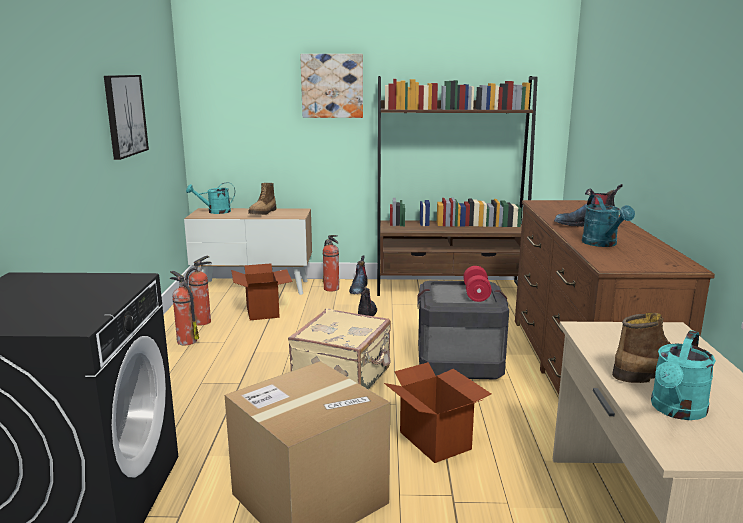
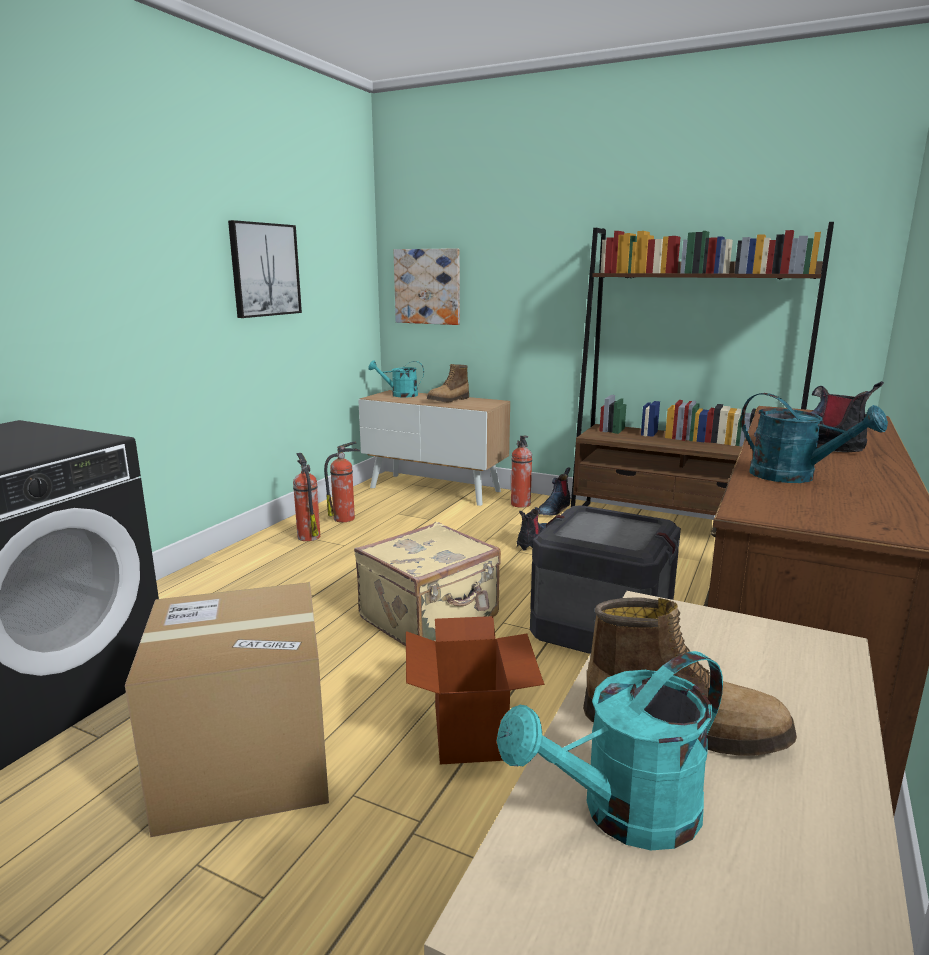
camera: 25 degrees right, 0 degrees up
cardboard box [231,263,292,320] -> none
picture [300,54,363,118] -> picture moved to [394,248,460,325]
red dumbbell [463,266,491,302] -> none
turquoise watering can [582,195,635,247] -> turquoise watering can turned 60 degrees counterclockwise [741,393,888,483]

